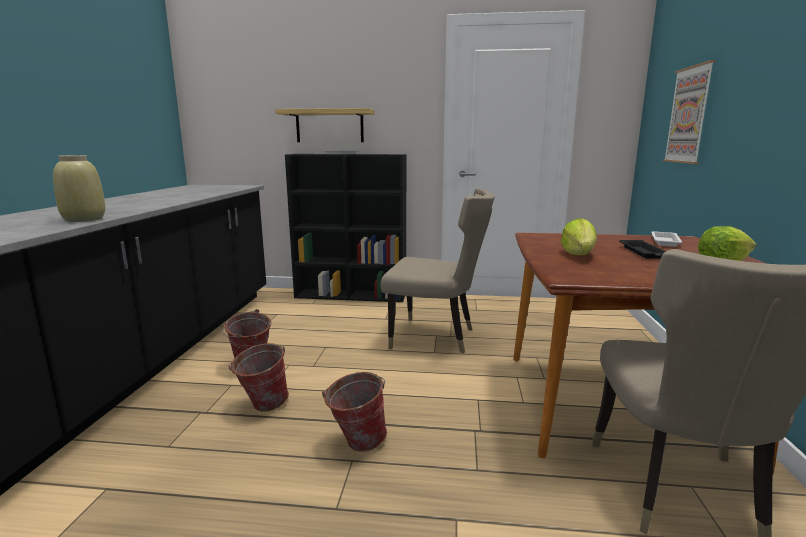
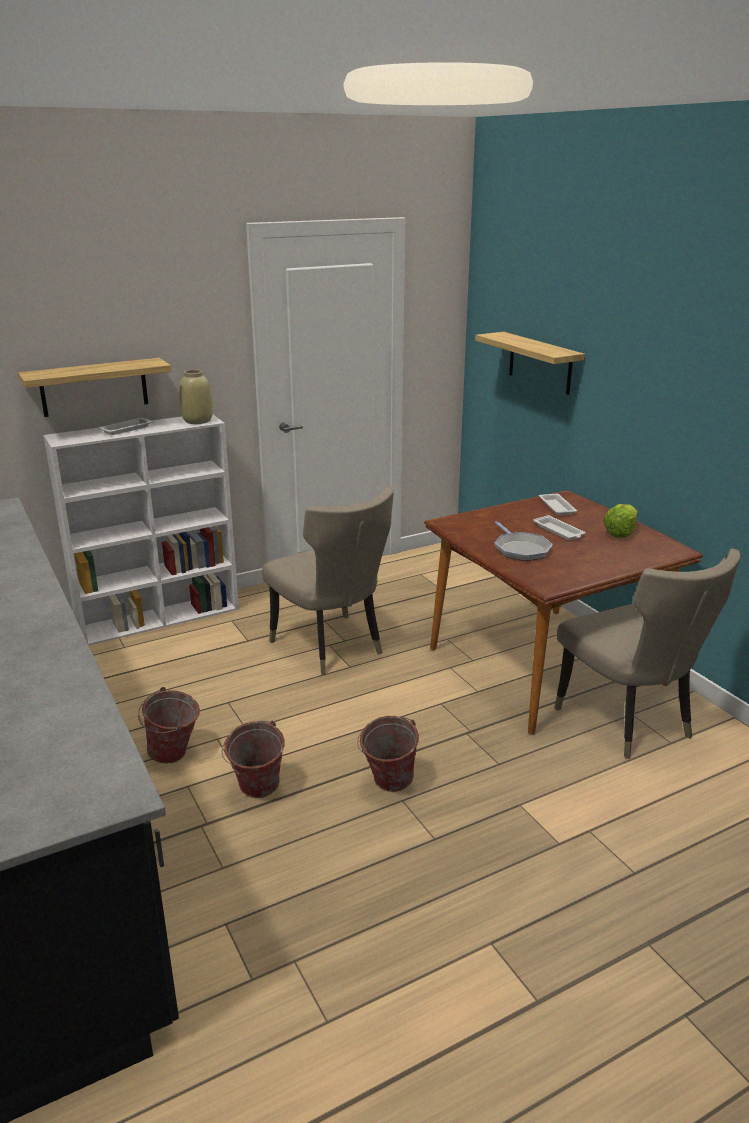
camera: 35 degrees left, 10 degrees up
beige vase [53,155,105,222] -> beige vase moved to [179,370,213,424]
black bookcase [285,154,406,302] -> white bookcase [43,415,239,645]
beige chair [381,188,495,353] -> beige chair turned 75 degrees clockwise [262,486,394,675]
lettuce [561,218,597,255] -> frying pan [495,521,553,561]
black tray [619,240,666,259] -> white tray [533,515,586,540]
picture [663,60,716,164] -> shelf [475,332,585,395]

